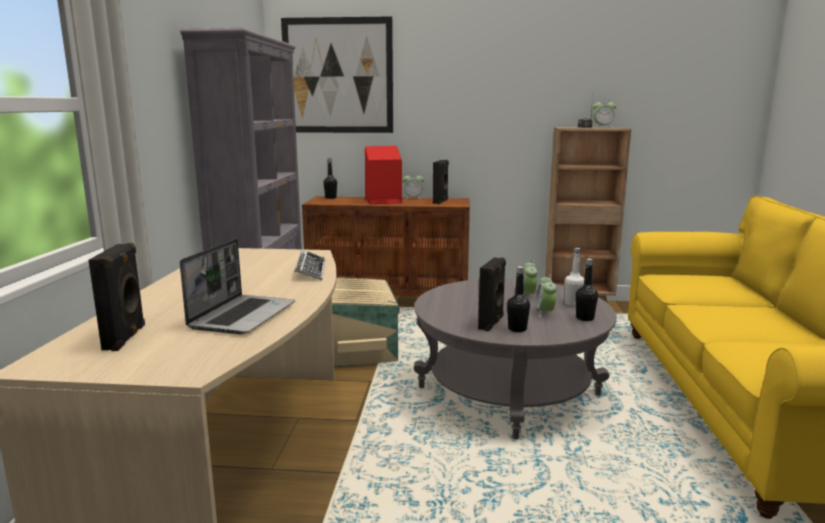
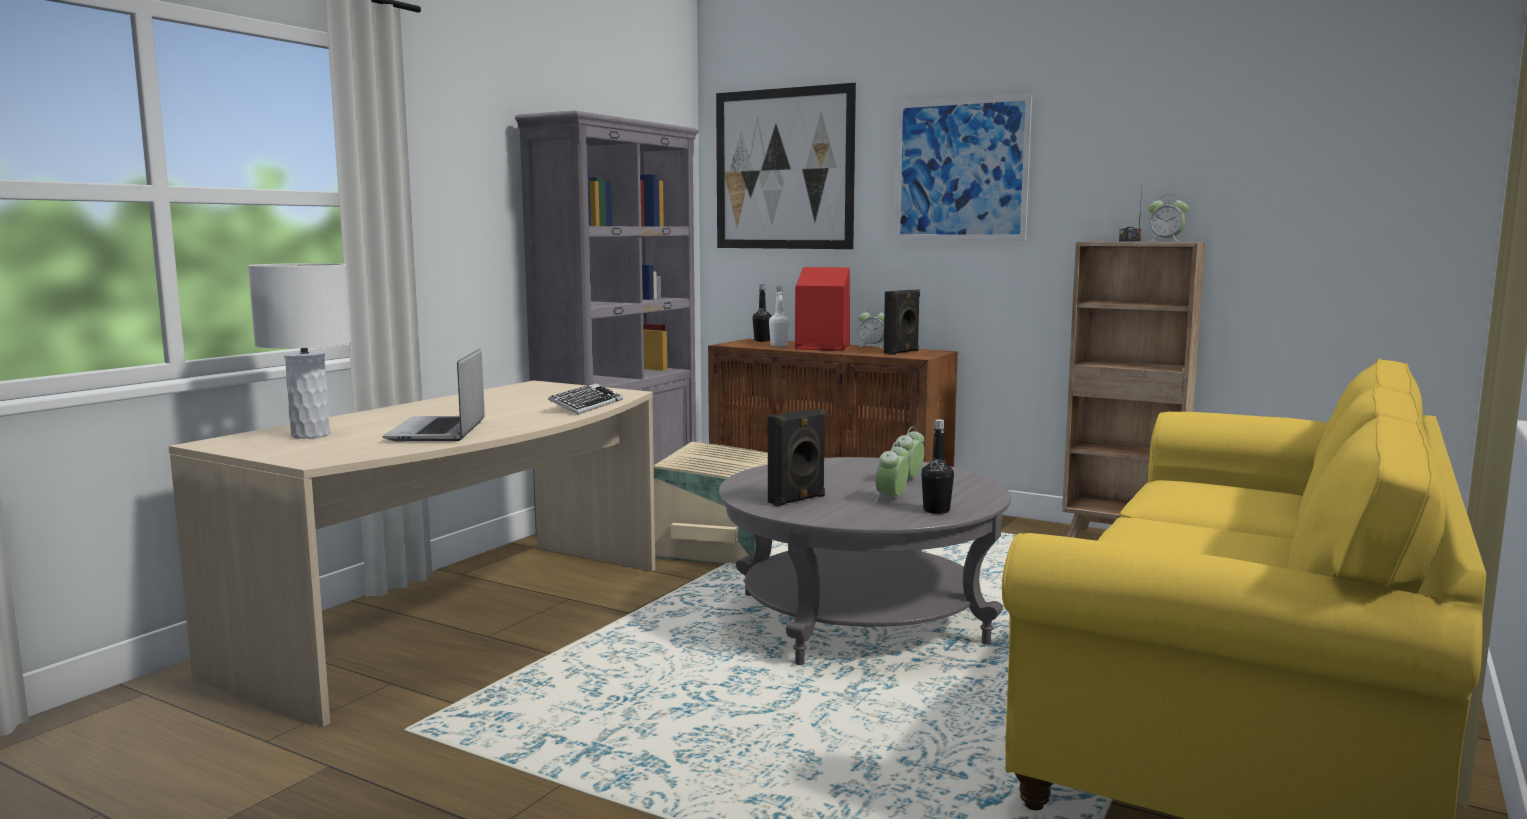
camera: 25 degrees right, 5 degrees down
black speaker [89,243,145,351] -> white table lamp [248,263,351,439]
laptop [180,239,295,334] -> laptop turned 135 degrees clockwise [383,349,485,441]
black bottle [507,266,530,332] -> none
white bottle [565,248,585,306] -> white bottle moved to [769,287,789,346]
none -> picture [895,94,1032,240]

